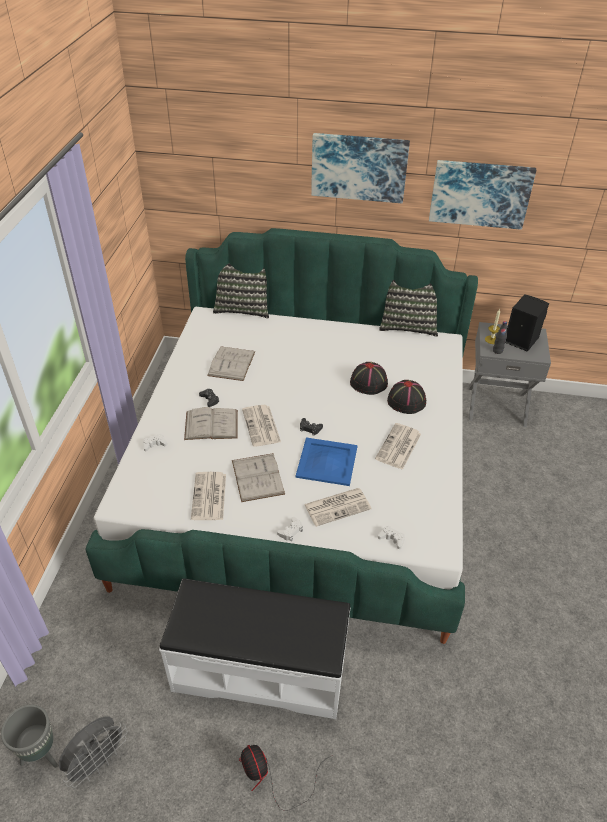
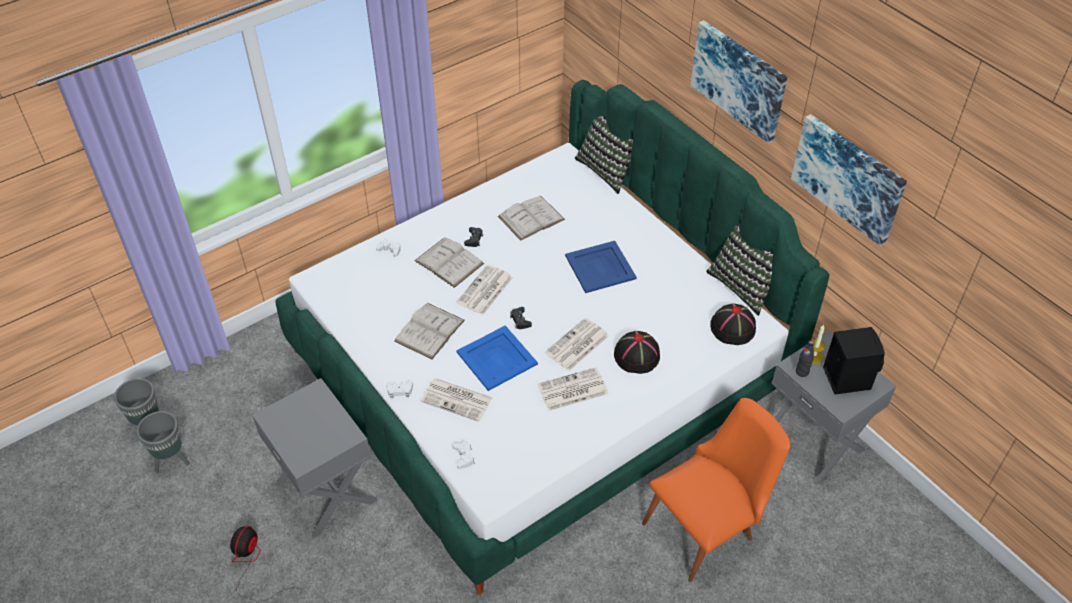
camera: 45 degrees right, 5 degrees up
grey fan [59,717,128,788] -> grey planter [136,411,190,473]
white bench [159,578,350,719] -> grey nightstand [252,378,378,539]
newspaper [191,472,226,520] -> newspaper moved to [545,318,609,371]
black hat [350,362,388,395] -> black hat moved to [710,304,756,345]
none -> blue tray [565,241,637,293]
none -> orange chair [642,398,790,582]

